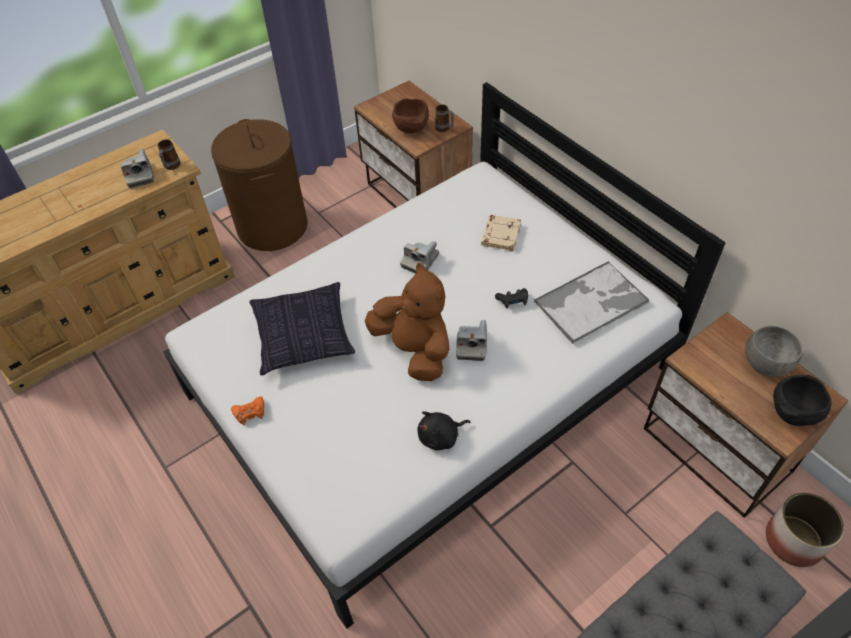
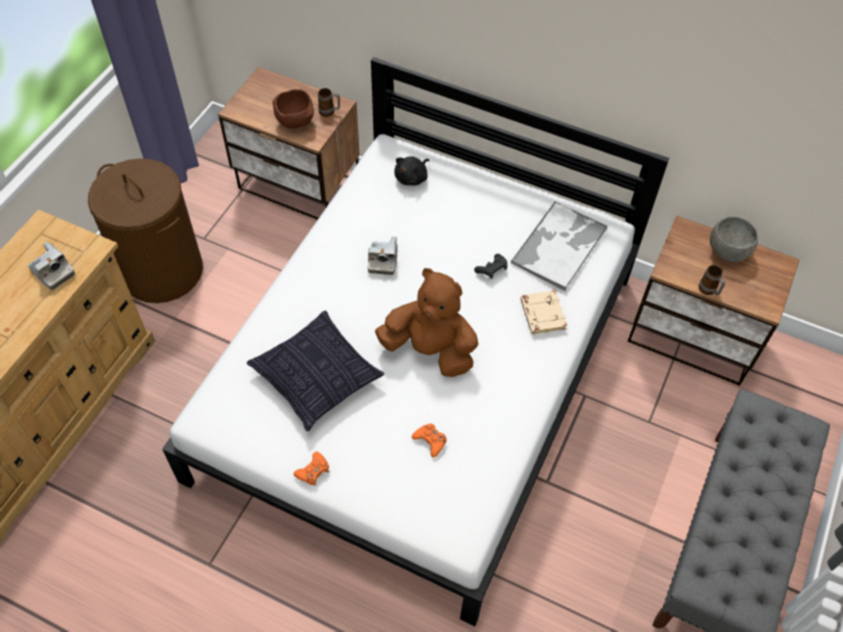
camera: 30 degrees left, 5 degrees up
mug [158,139,181,170] -> mug moved to [699,265,725,295]
black plush toy [417,411,471,450] -> black plush toy moved to [394,156,429,186]
camera [456,320,487,361] -> none
beige book [481,215,521,251] -> beige book moved to [520,290,567,334]
planter [766,493,844,567] -> none
black bowl [773,374,832,426] -> none
none -> orange game controller [412,424,447,458]

